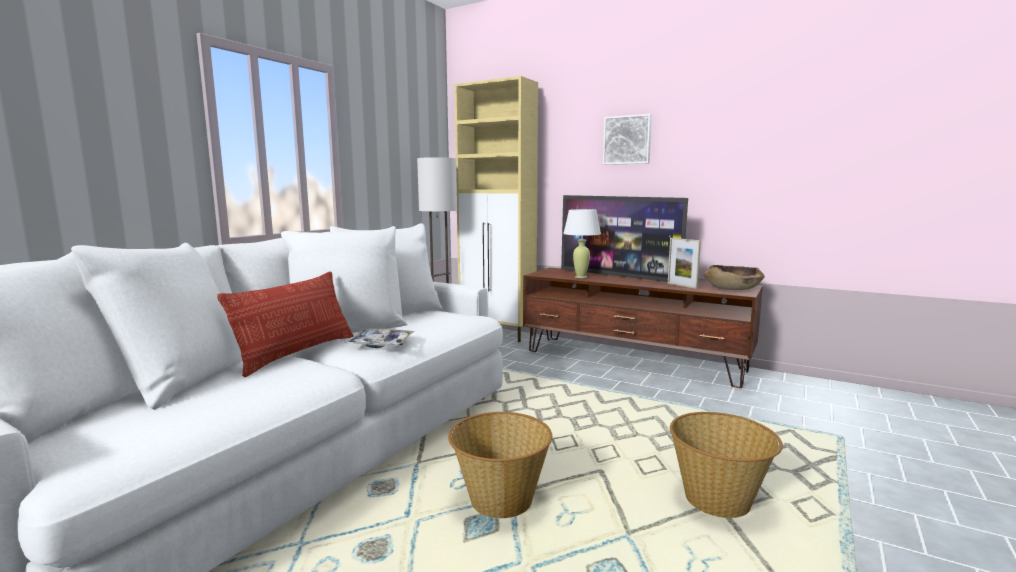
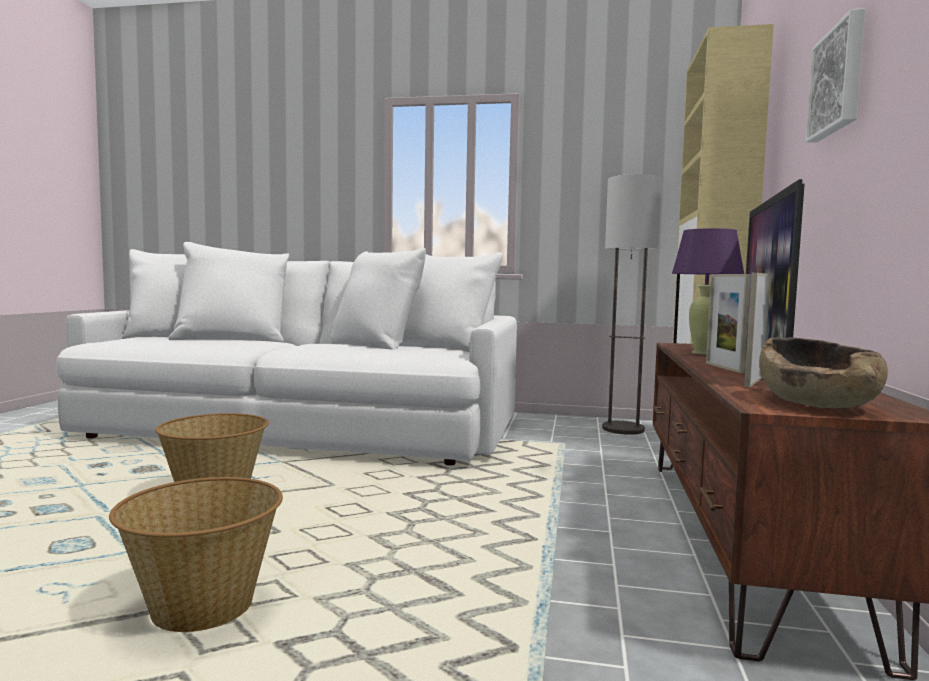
camera: 70 degrees right, 5 degrees down
pillow [217,271,354,377] -> none
tray [344,329,414,348] -> none
white table lamp [563,209,601,278] -> purple table lamp [672,228,744,354]
none -> picture frame [706,274,751,373]

